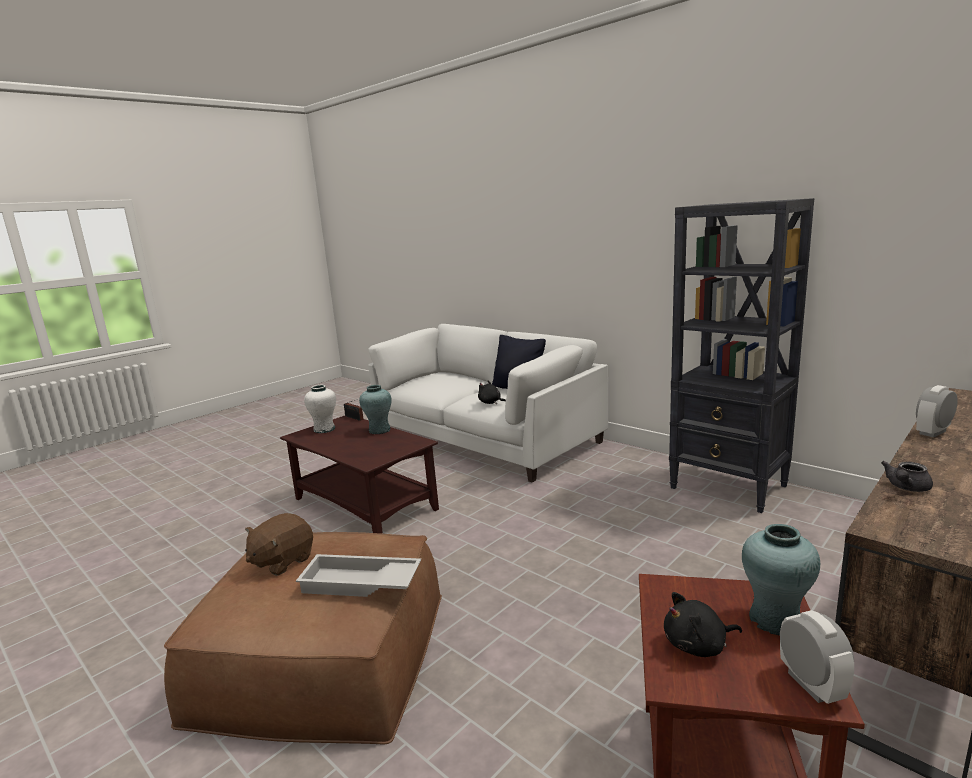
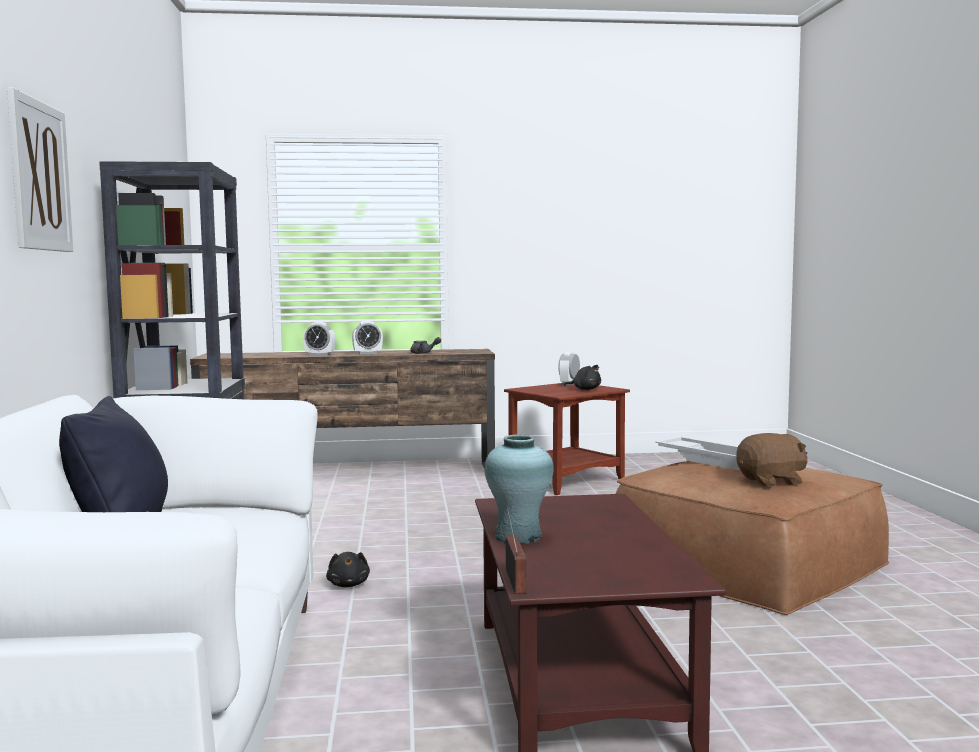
camera: 140 degrees left, 10 degrees down
white vase [304,385,336,433] -> none
black plush toy [478,381,506,404] -> black plush toy moved to [326,552,370,587]
turquoise vase [742,524,820,636] -> none
none -> picture [7,87,73,252]
none -> alarm clock [352,321,383,354]

